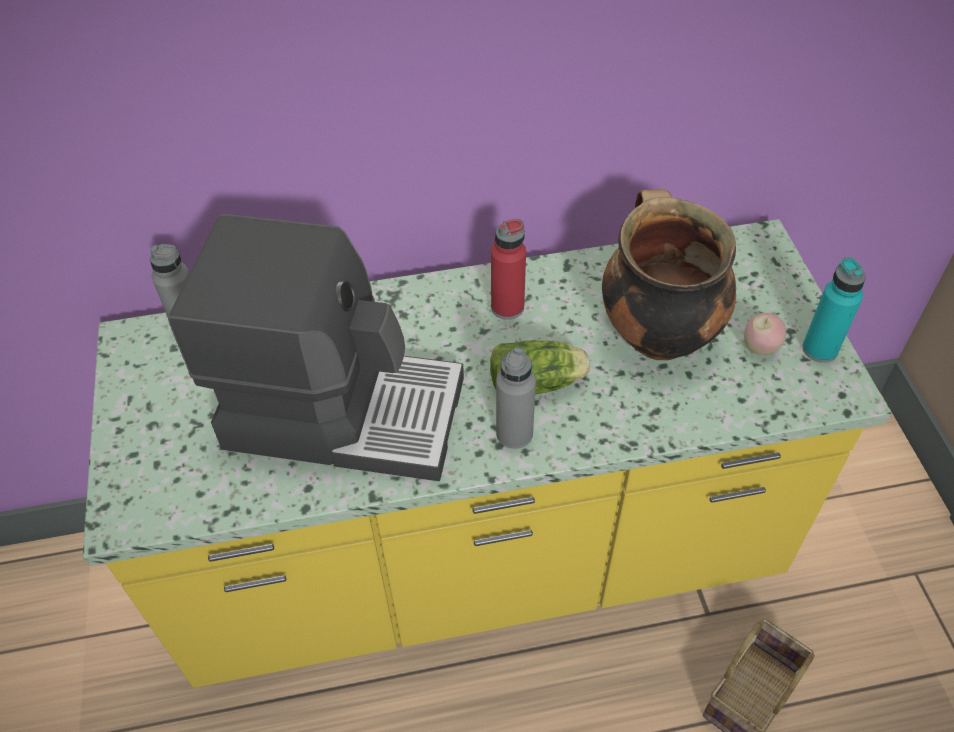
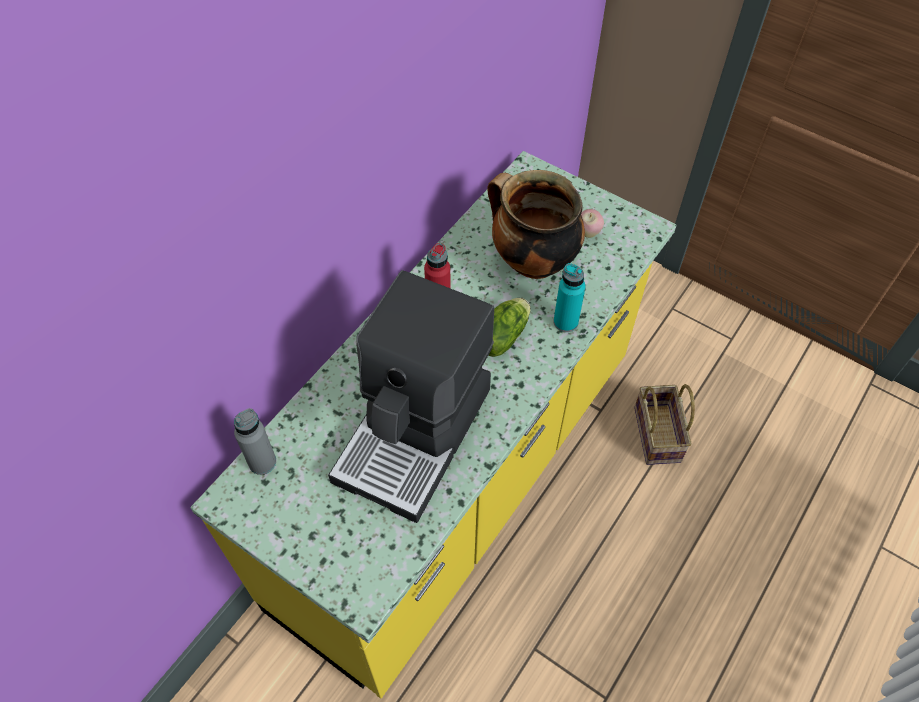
camera: 45 degrees left, 5 degrees up
coffee machine [168,214,464,481] -> coffee machine turned 150 degrees clockwise [328,270,494,523]
grey bottle [496,348,536,449] -> none
turquoise bottle [802,257,866,363] -> turquoise bottle moved to [553,263,586,332]

